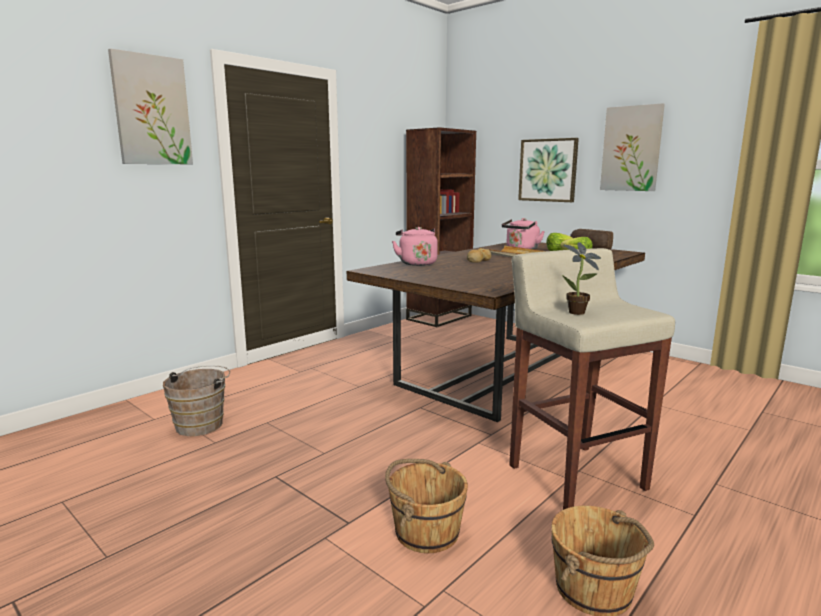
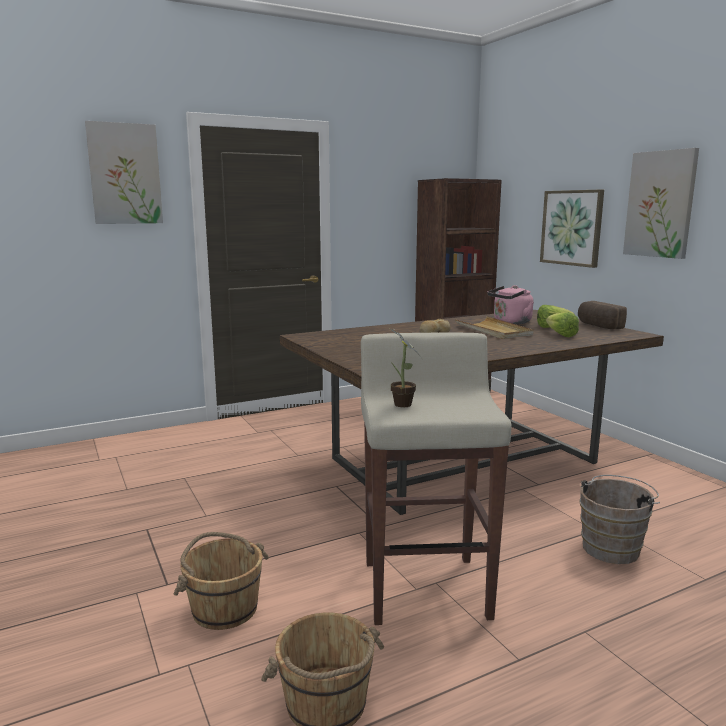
camera: 20 degrees right, 0 degrees up
brown bucket [163,366,230,436] -> brown bucket moved to [580,475,660,564]
pink kettle [392,227,438,266] -> none

